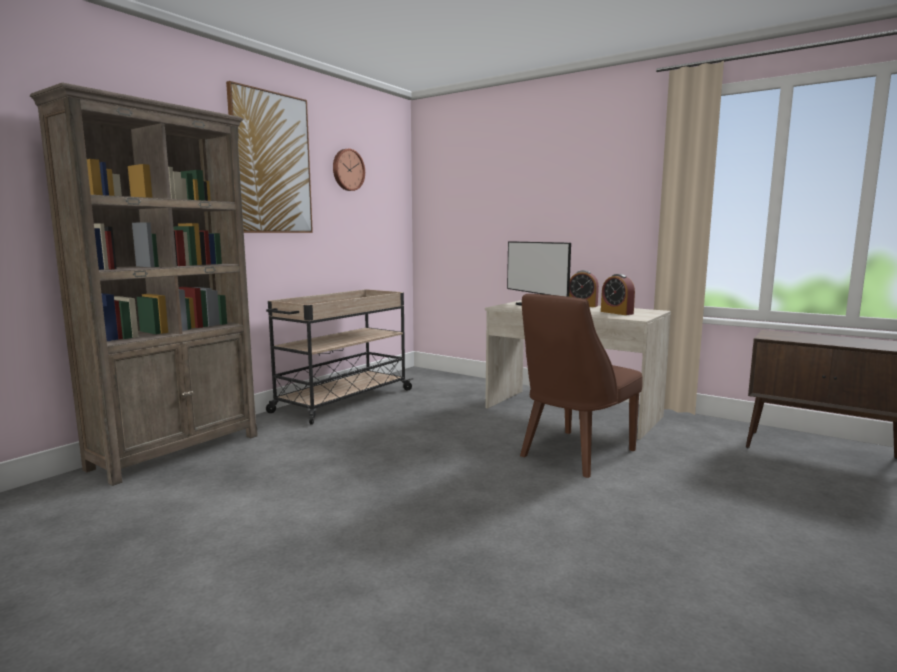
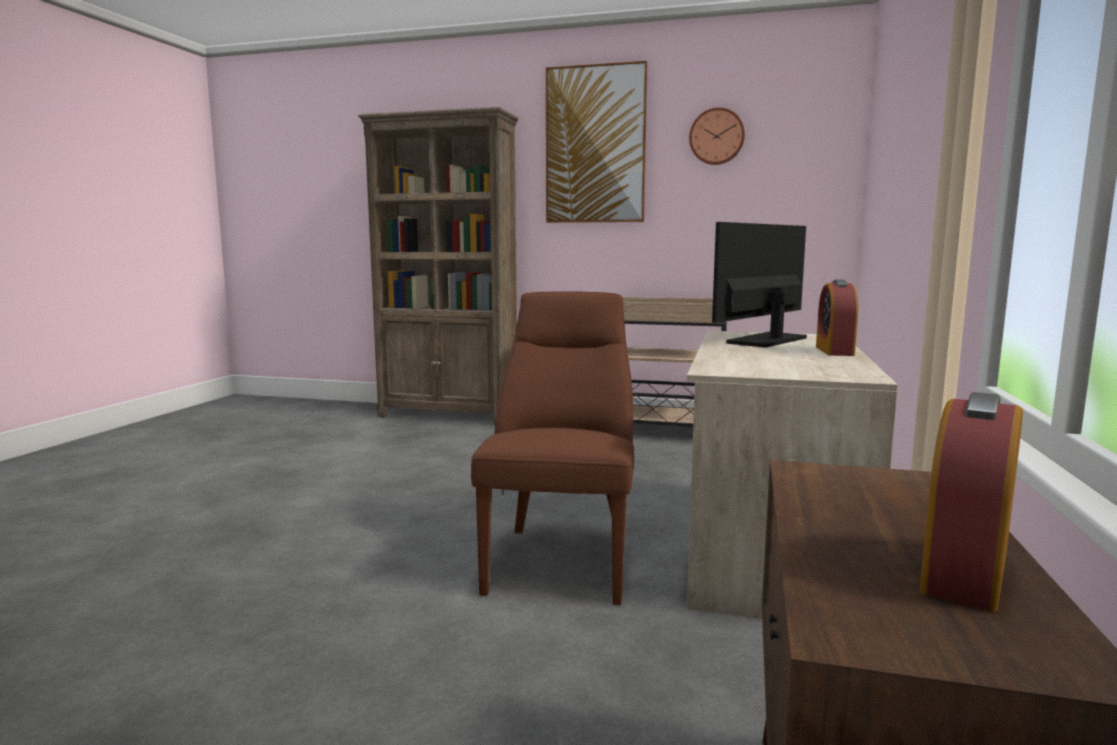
camera: 70 degrees right, 0 degrees up
brown chair [520,294,643,478] -> brown chair turned 75 degrees clockwise [471,291,634,605]
alarm clock [601,274,635,315] -> alarm clock moved to [920,392,1023,611]

